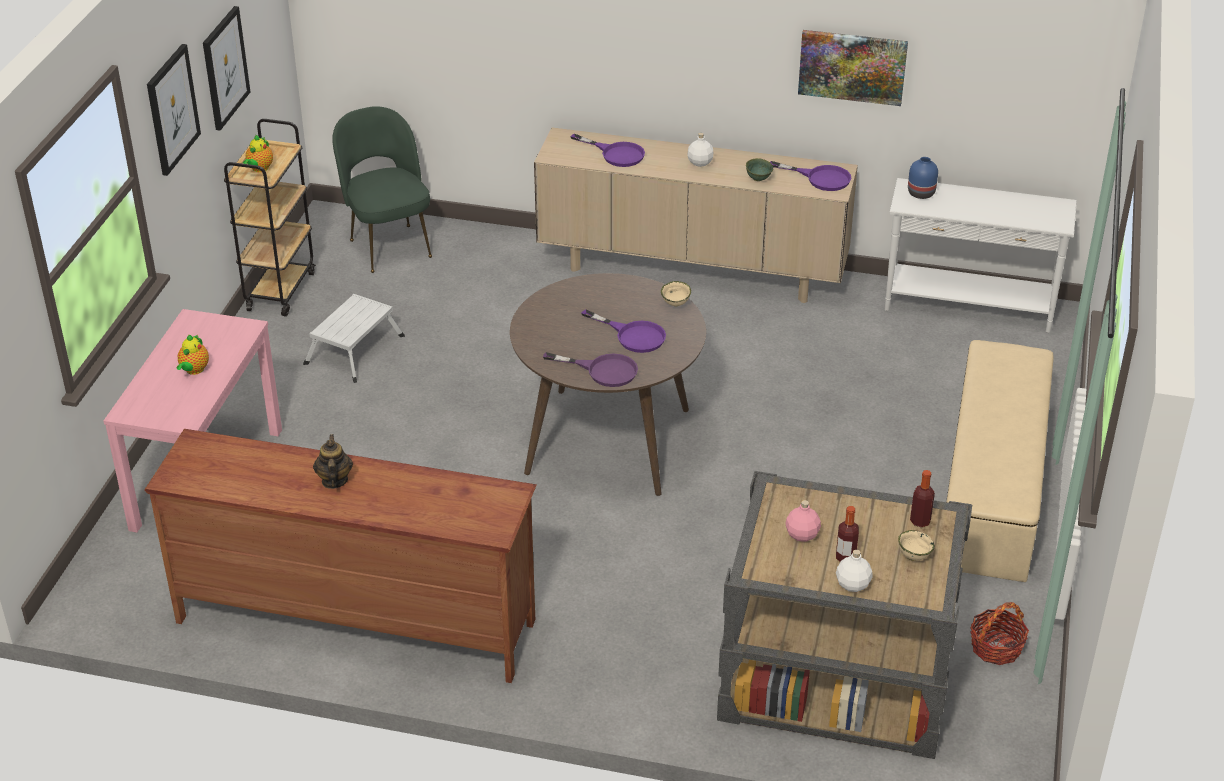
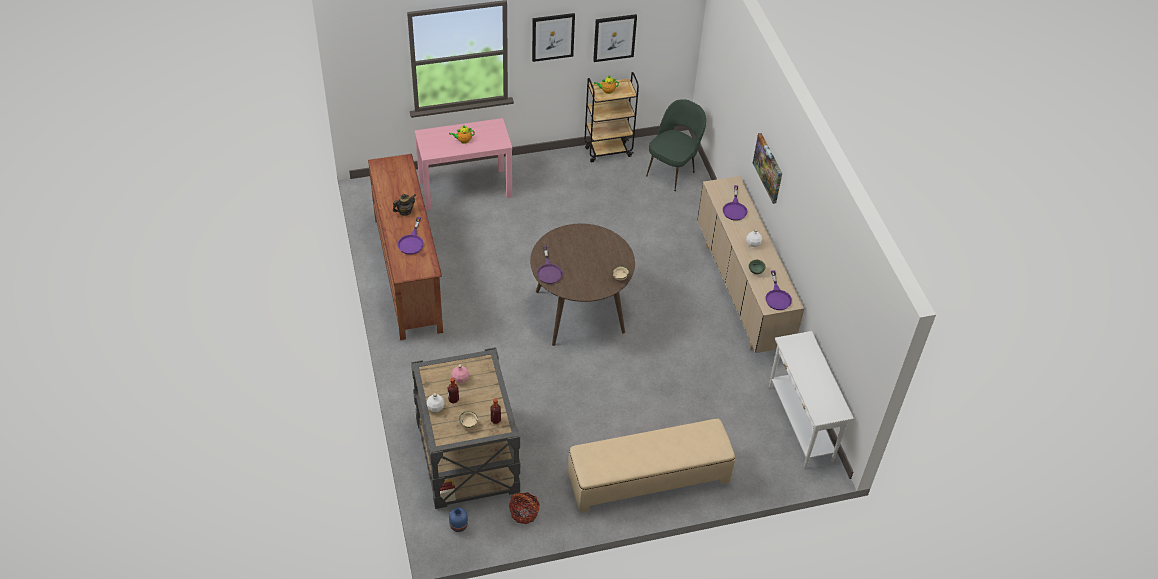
camera: 60 degrees right, 10 degrees up
white step ladder [303,294,405,383] -> none
purple frying pan [581,310,666,353] -> purple frying pan moved to [398,217,424,254]
picture [798,30,908,106] -> picture moved to [753,133,782,204]
blue vase [908,157,938,199] -> blue vase moved to [449,508,468,532]

